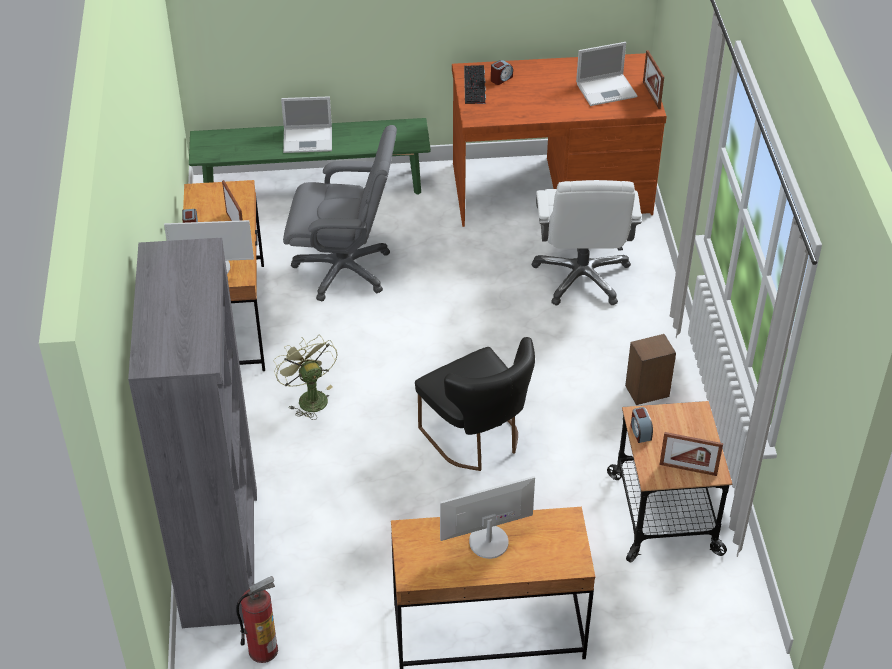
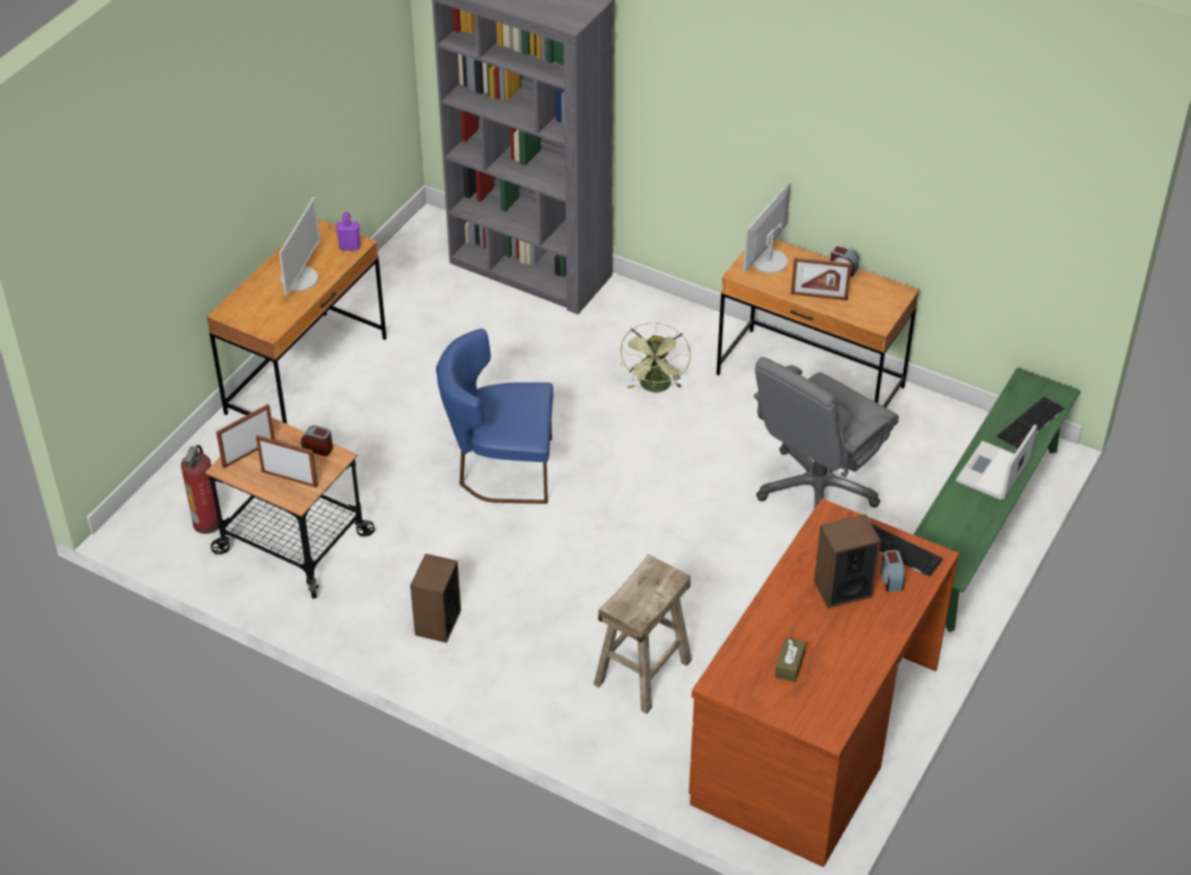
camera: 125 degrees right, 0 degrees up
fire extinguisher [236,576,278,663] -> fire extinguisher moved to [181,445,219,534]
green fan [273,336,338,420] -> green fan turned 90 degrees clockwise [620,322,691,392]
black chair [415,337,535,471] -> blue chair [436,329,553,504]
white office chair [531,180,641,305] -> beige stool [593,554,692,714]
laptop [576,42,637,106] -> brown tissue box [775,638,806,682]
picture frame [643,50,664,109] -> picture frame moved to [256,435,318,488]
none -> purple bottle [336,212,360,250]
none -> speaker [814,514,881,608]
none -> keyboard [997,396,1064,449]

